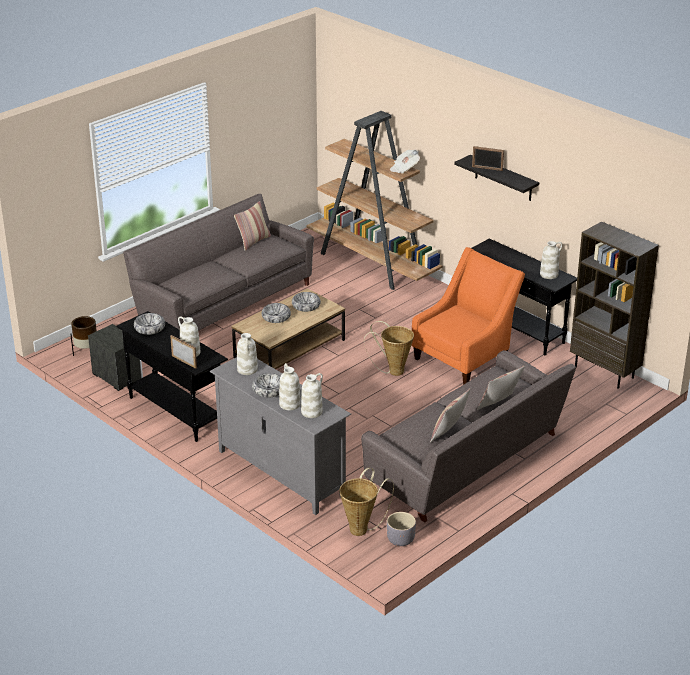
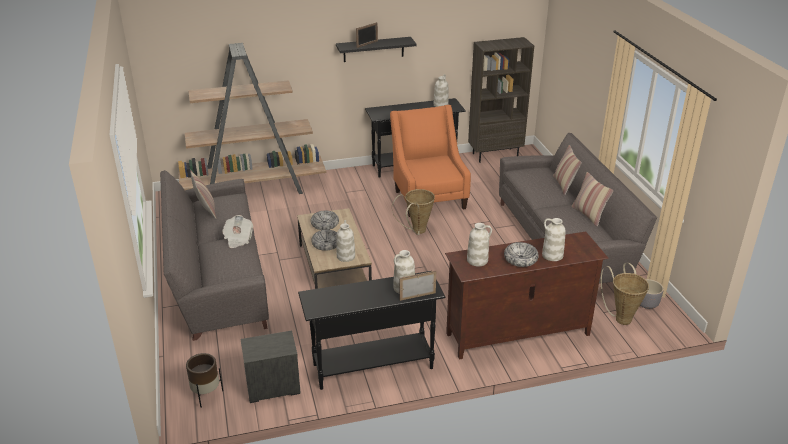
camera: 60 degrees left, 0 degrees up
bowl [134,313,165,335] -> none
grey tv stand [209,357,351,515] -> brown tv stand [445,232,609,360]
white vase [301,373,323,418] -> white vase moved to [336,220,355,262]
newspaper [390,150,420,174] -> newspaper moved to [222,215,253,248]

